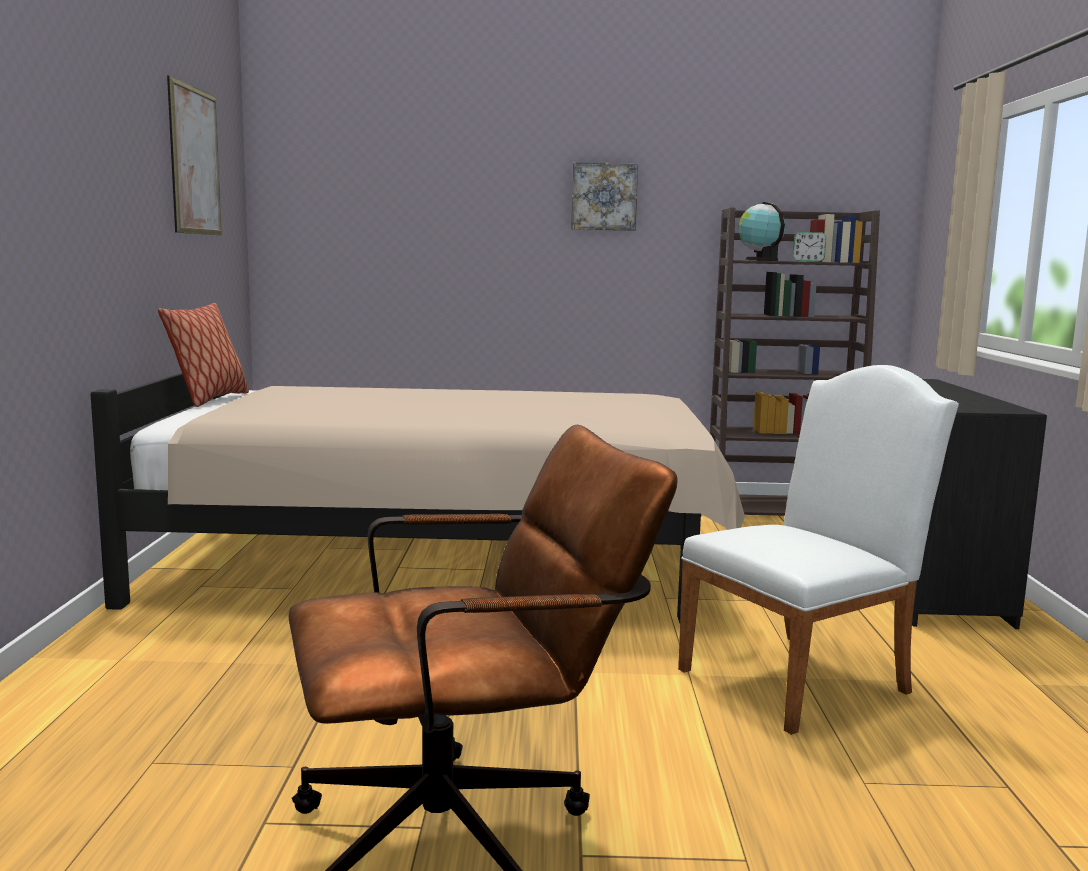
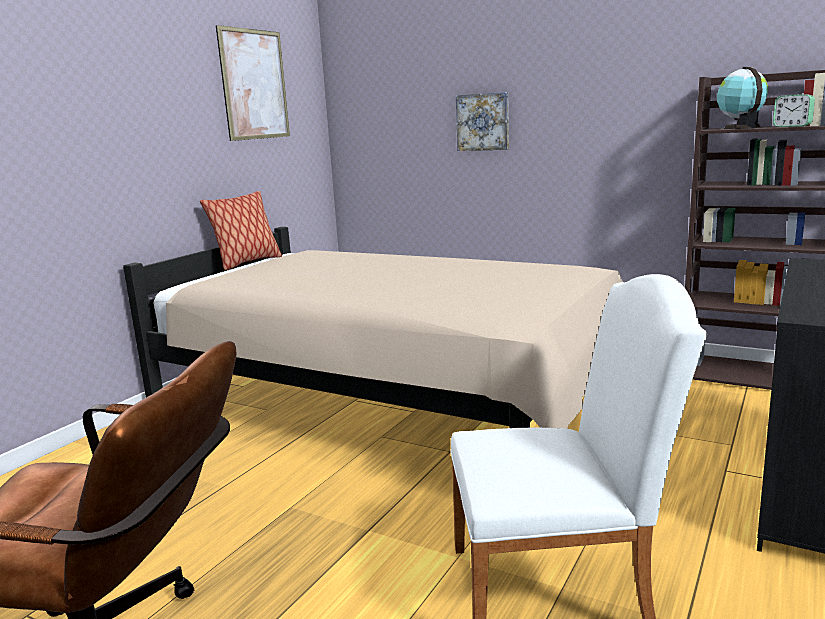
camera: 30 degrees right, 5 degrees up
picture [571,162,638,231] -> picture moved to [456,92,509,151]

